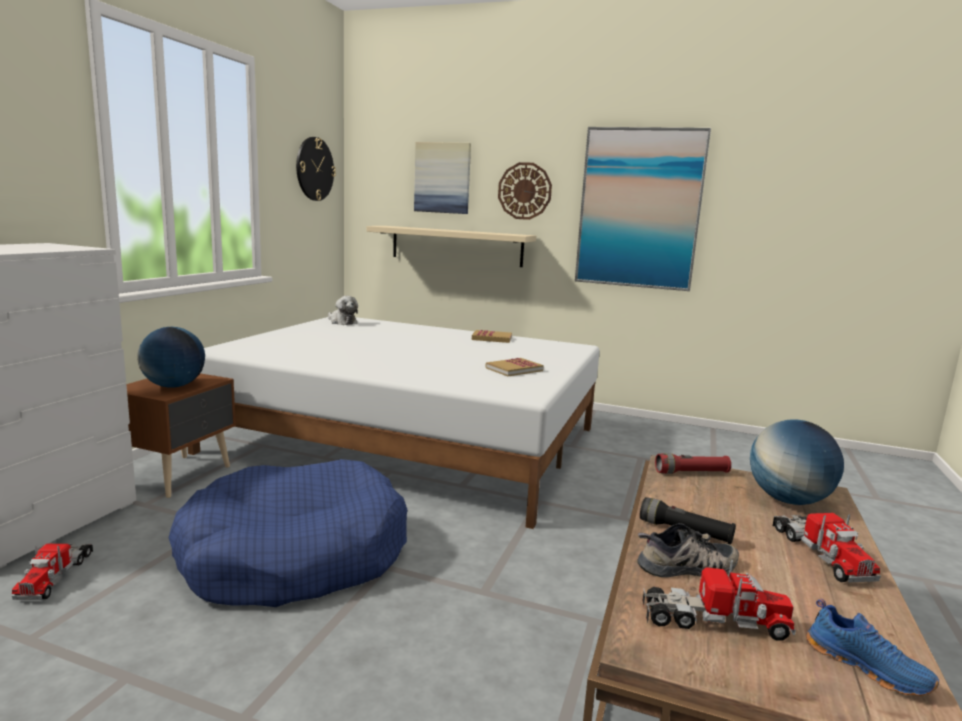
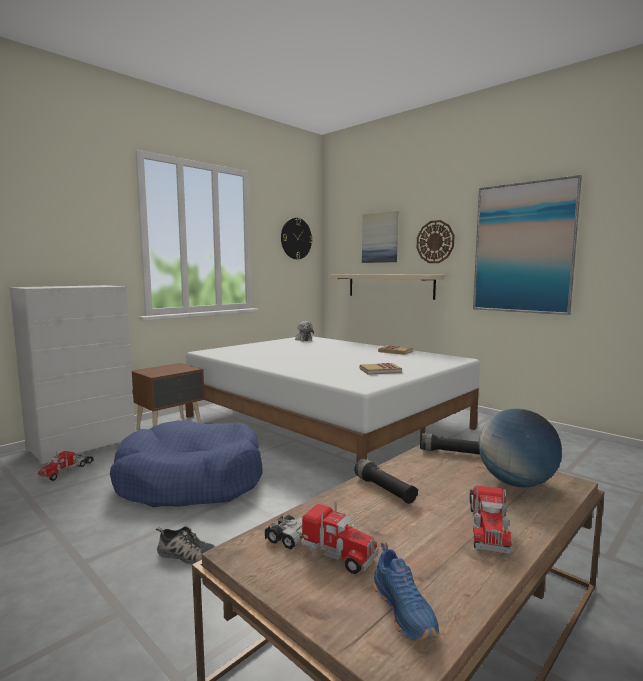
camera: 25 degrees right, 5 degrees down
globe [137,327,205,388] -> none
shoe [637,523,739,577] -> shoe moved to [156,526,216,564]
red flashlight [655,453,731,474] -> black flashlight [420,433,480,454]

